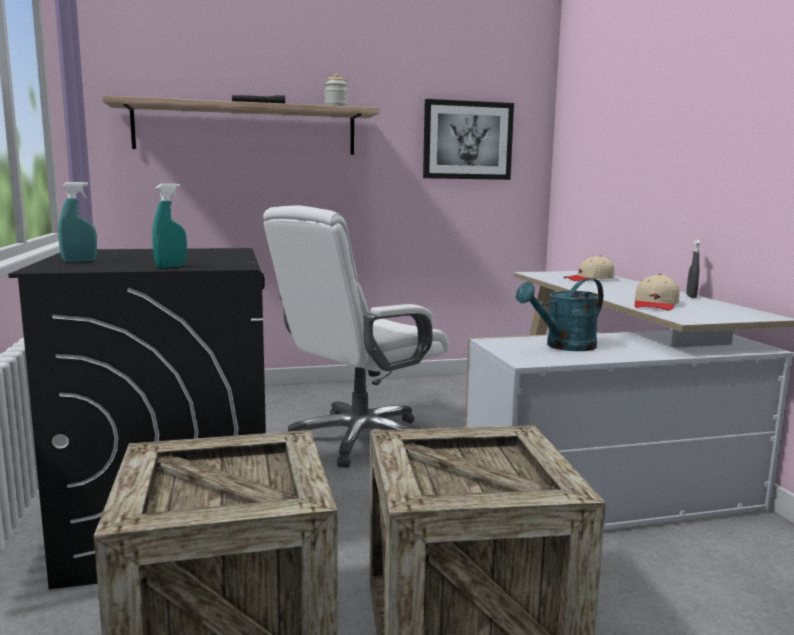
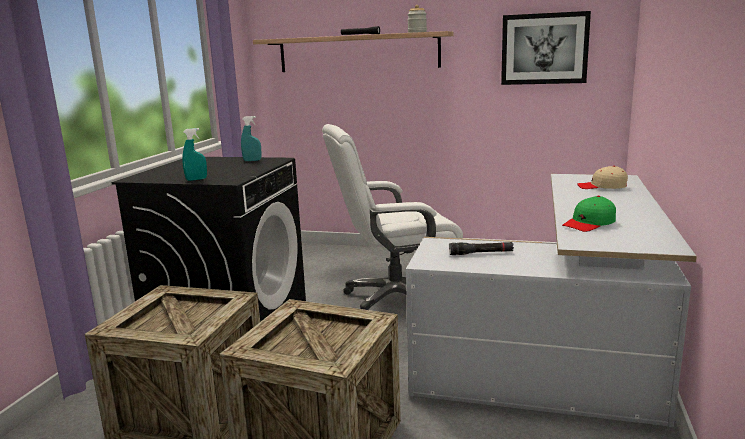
camera: 30 degrees right, 5 degrees up
turquoise spray bottle [58,182,97,262] -> turquoise spray bottle moved to [241,116,262,161]
turquoise watering can [516,278,603,351] -> black flashlight [449,242,514,255]
beige cap [634,274,680,311] -> green cap [562,196,616,232]
grey spray bottle [686,239,700,298] -> none

